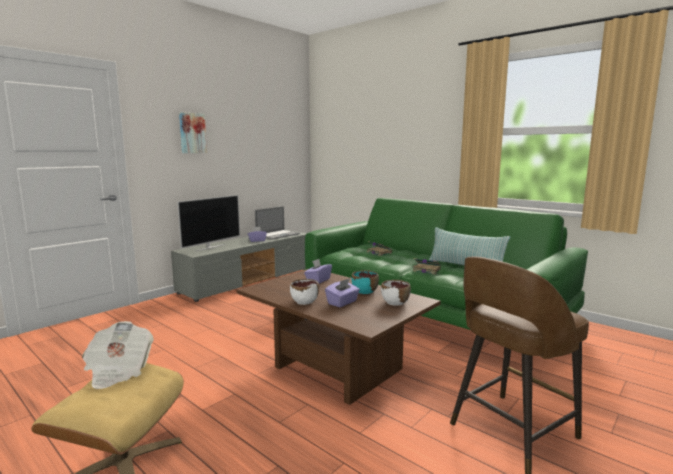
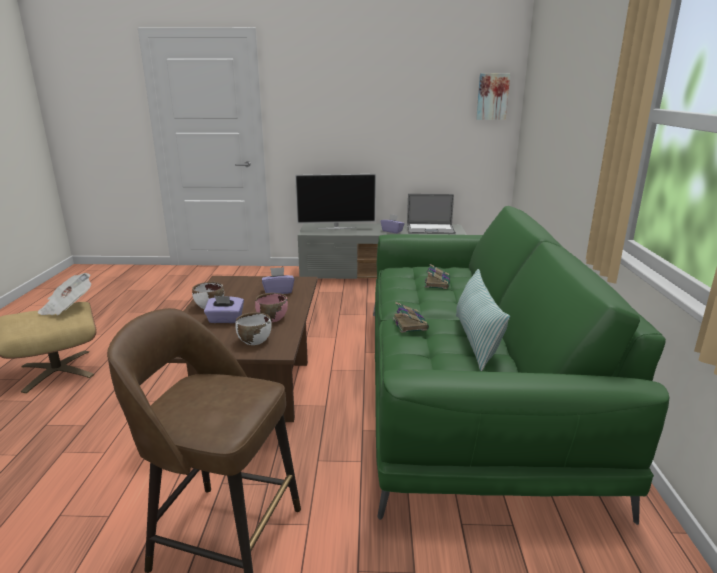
camera: 50 degrees right, 10 degrees up
picture [179,112,207,153] -> picture moved to [476,73,510,120]
turquoise bowl [352,270,379,294] -> pink bowl [255,293,288,322]

